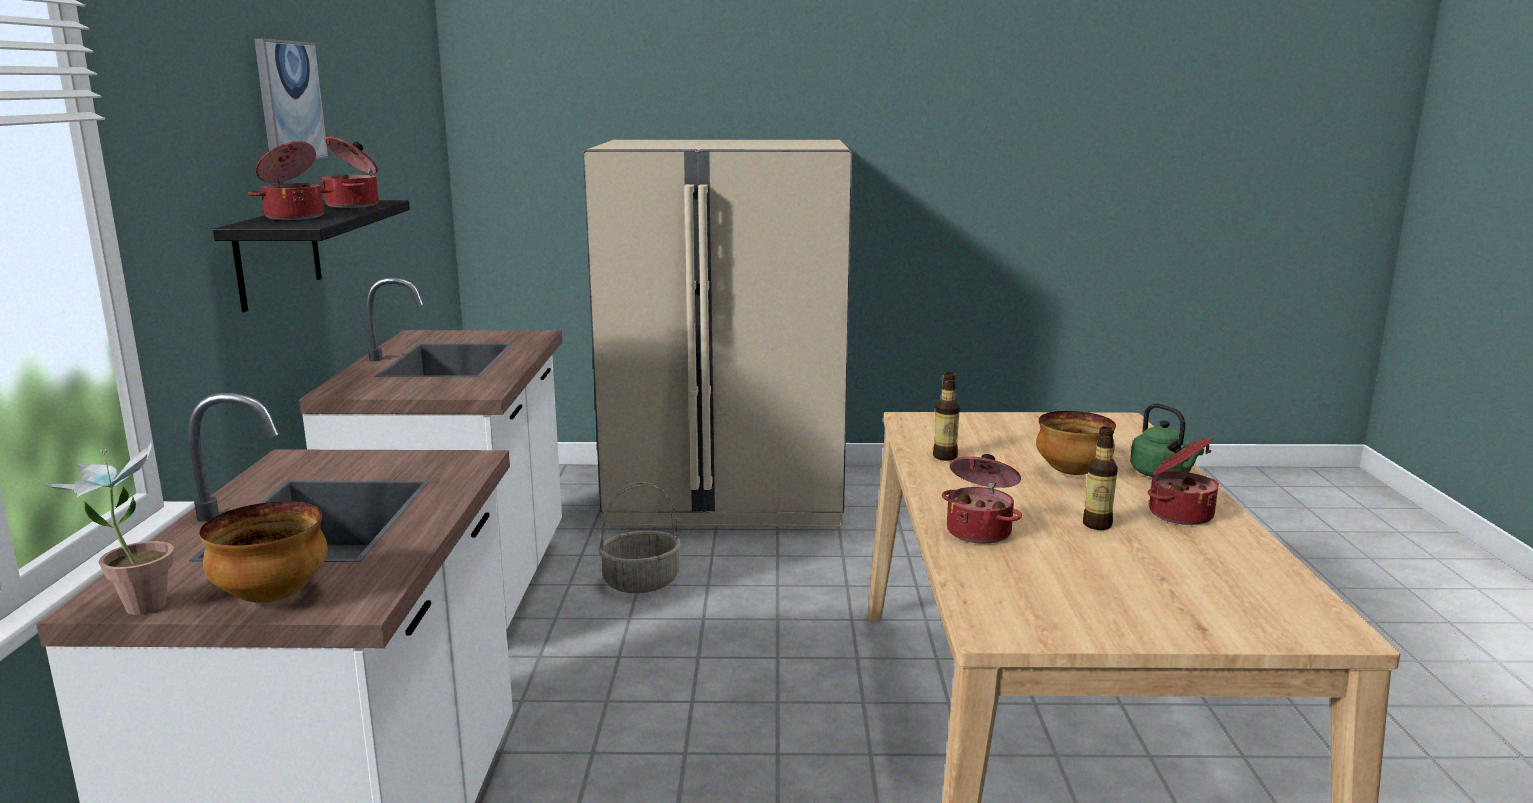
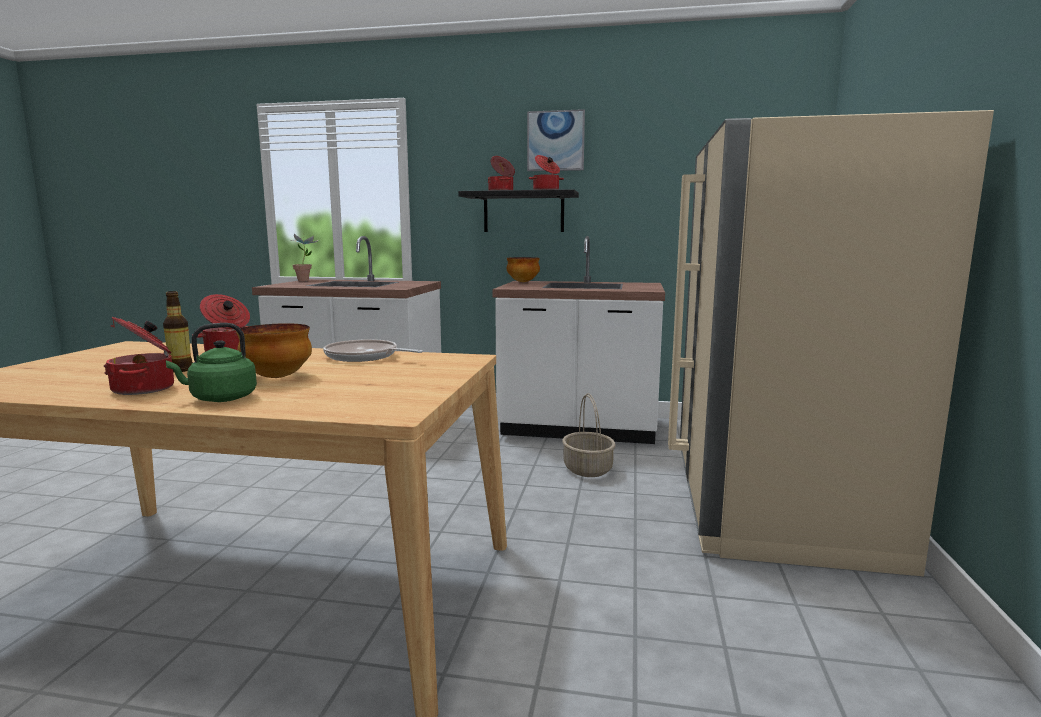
camera: 100 degrees right, 5 degrees down
bowl [199,501,328,603] -> bowl moved to [507,257,540,282]
bottle [933,372,960,461] -> frying pan [323,339,423,362]

